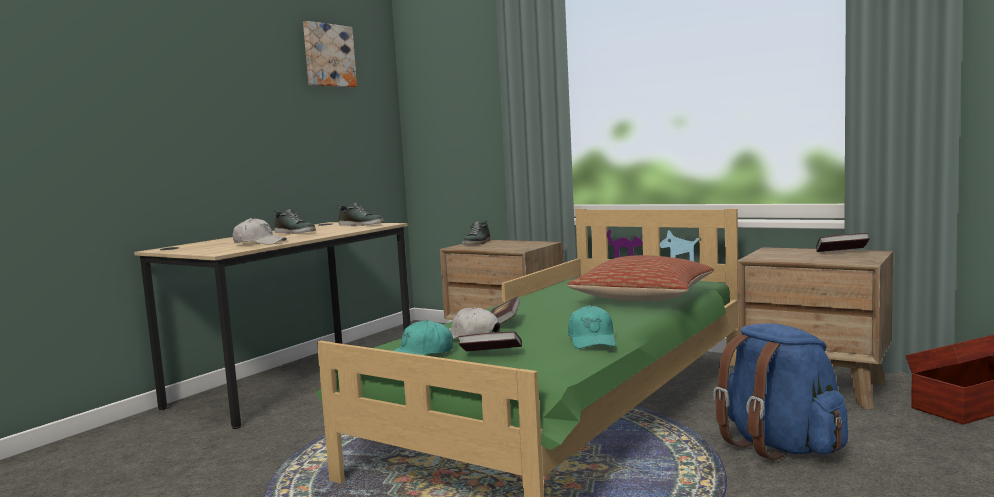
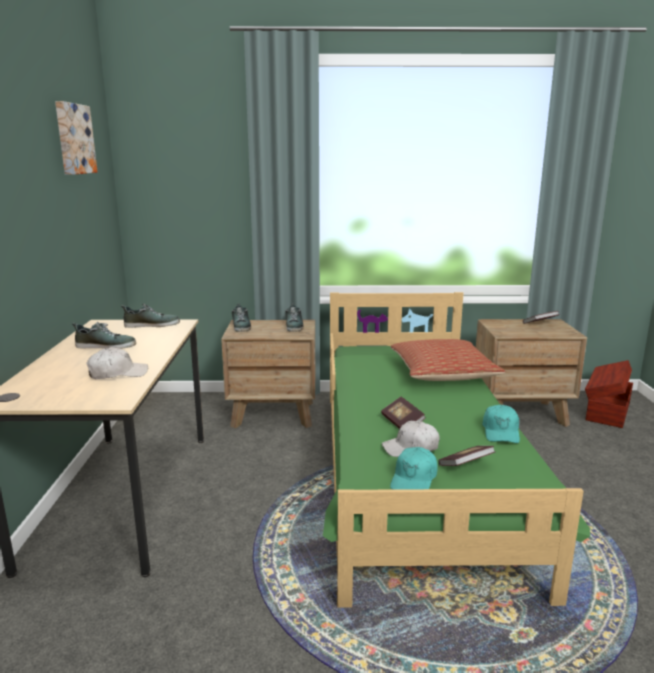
camera: 35 degrees left, 10 degrees up
turquoise cap [568,305,616,349] -> turquoise cap turned 45 degrees clockwise [482,405,520,443]
blue backpack [713,323,848,460] -> none
none -> shoe [285,303,304,332]

